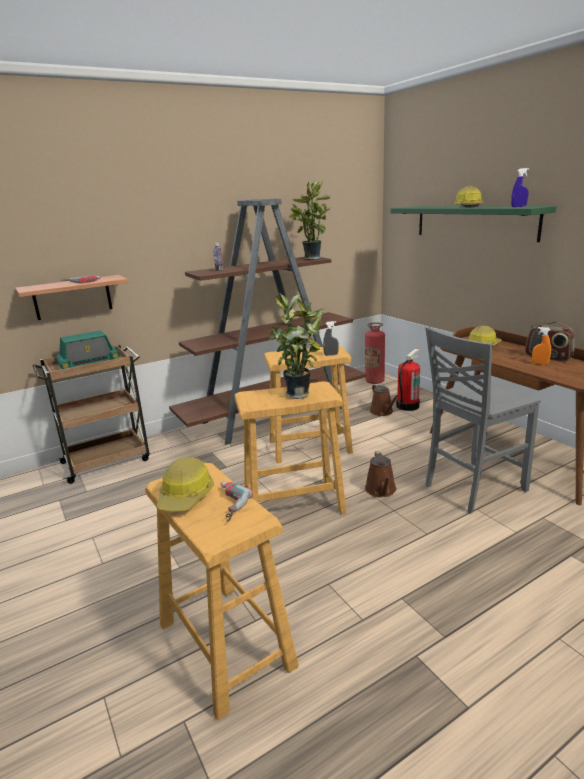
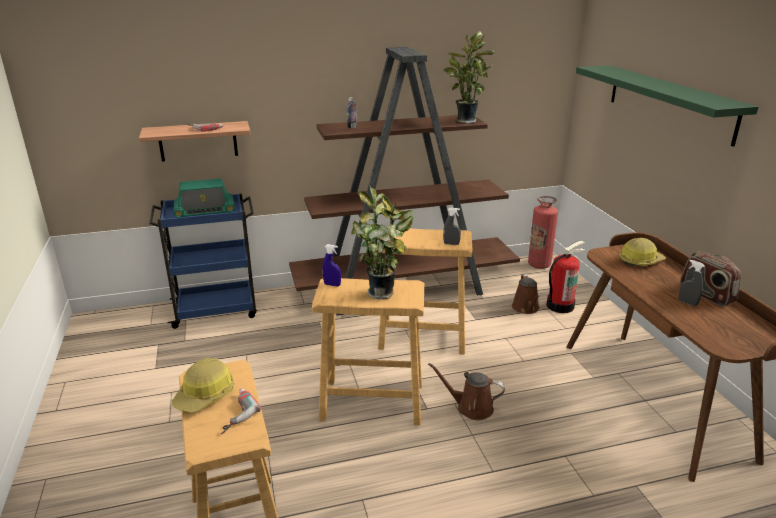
camera: 15 degrees right, 5 degrees up
brown cart [33,345,150,484] -> blue cart [149,193,257,329]
brown watering can [365,451,396,497] -> brown watering can turned 90 degrees clockwise [428,363,505,420]
grey chair [425,326,541,514] -> none
hard hat [454,186,483,208] -> none
blue spray bottle [511,168,529,207] -> blue spray bottle moved to [322,244,341,286]
orange spray bottle [532,327,551,365] -> grey spray bottle [679,260,705,306]

